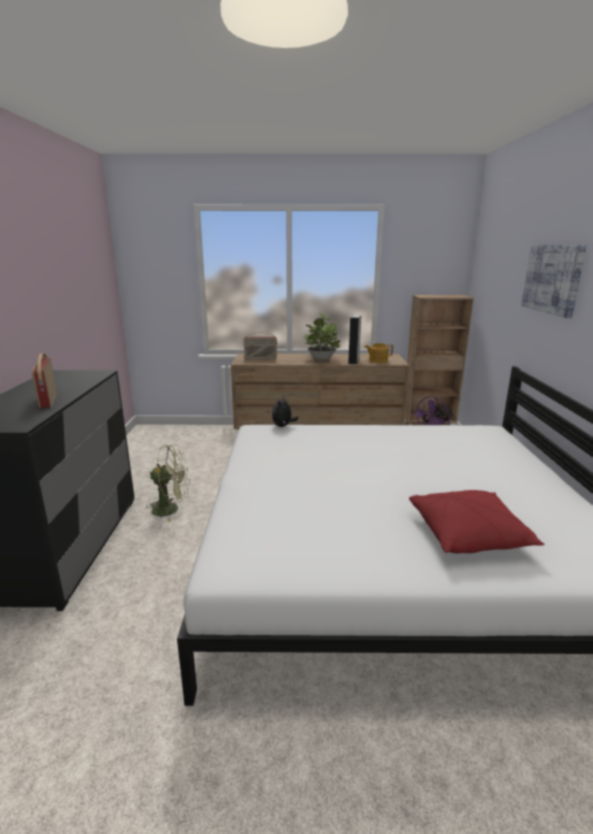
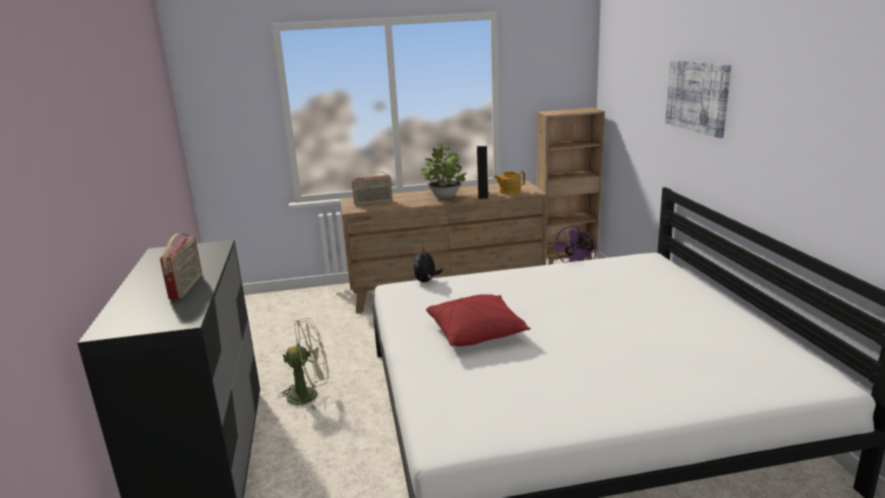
camera: 10 degrees left, 0 degrees up
radio [31,353,57,408] -> radio turned 150 degrees counterclockwise [160,233,202,300]
red pillow [409,490,544,553] -> red pillow moved to [426,294,531,346]

